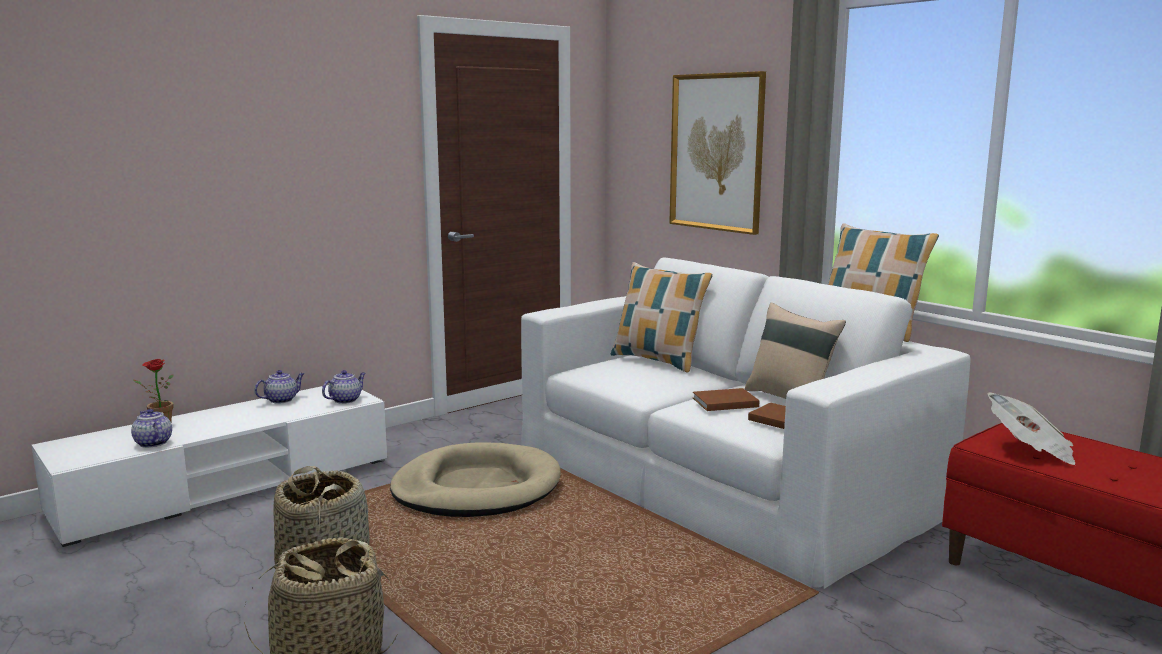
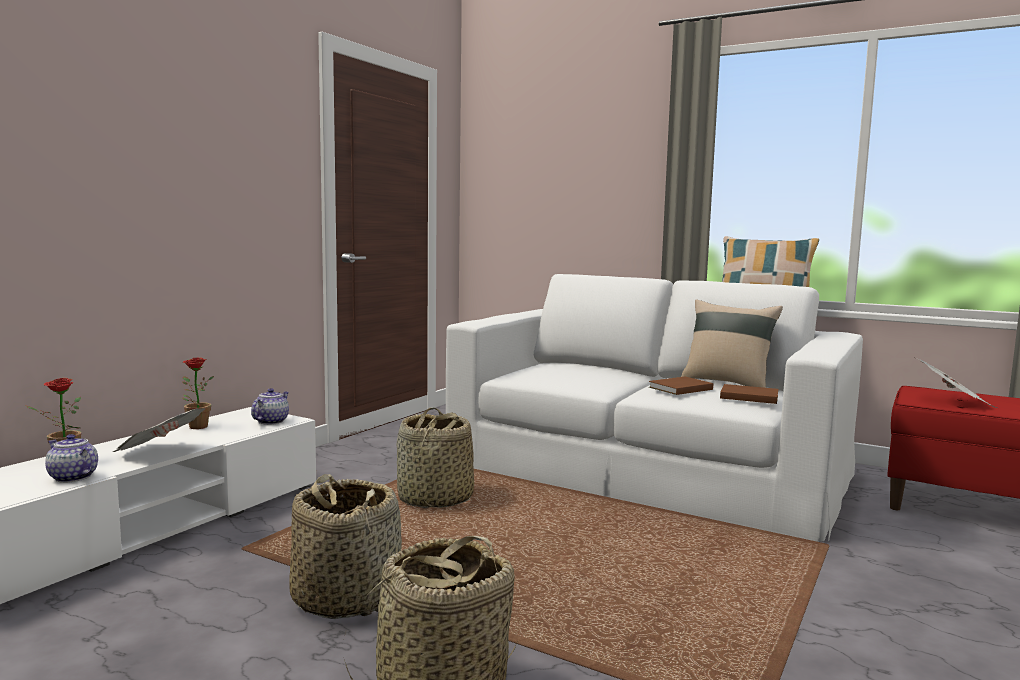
camera: 20 degrees left, 5 degrees down
teapot [254,370,304,404] -> potted plant [182,357,214,429]
beige dog bed [390,442,561,517] -> basket [397,407,474,508]
pillow [611,262,713,373] -> none
picture [669,71,766,235] -> none
none -> newspaper [113,408,205,452]

